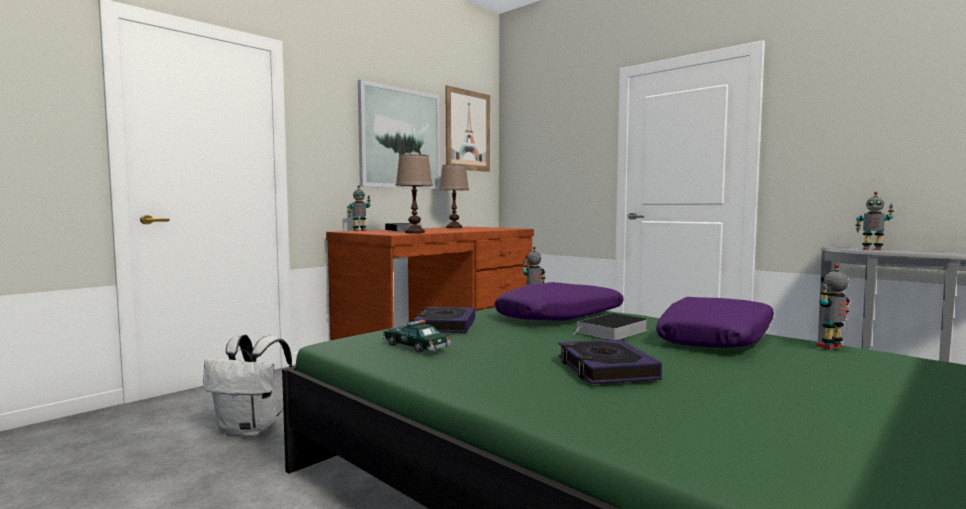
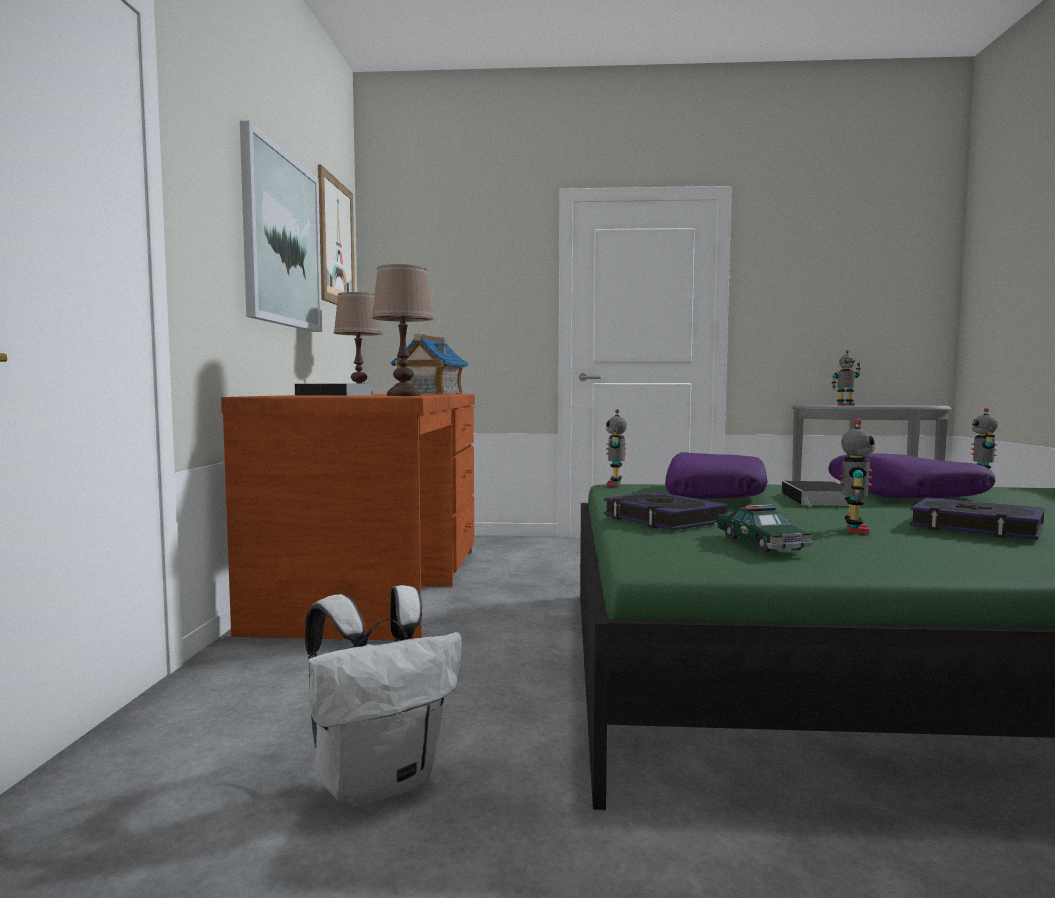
camera: 40 degrees left, 0 degrees up
toy robot [348,185,371,231] -> toy robot moved to [840,418,875,534]
toy car [382,320,451,353] -> toy car turned 105 degrees counterclockwise [714,504,813,553]
none -> toy house [390,334,469,394]

